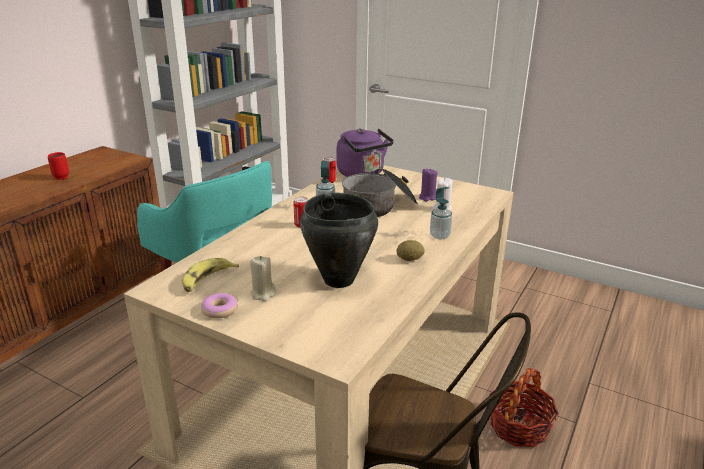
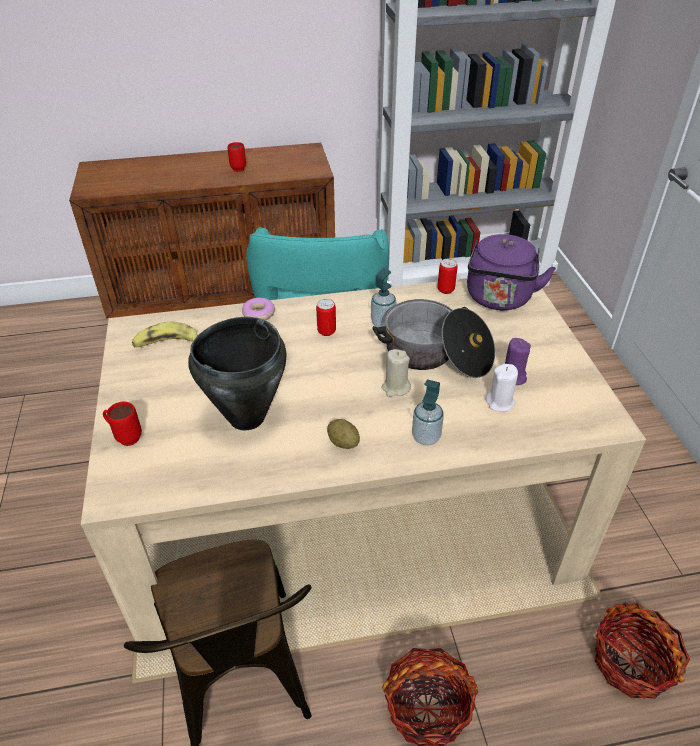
camera: 50 degrees right, 15 degrees up
donut [201,293,238,319] -> donut moved to [242,298,275,320]
beige candle [250,256,276,301] -> beige candle moved to [381,349,411,397]
none -> red mug [103,402,142,446]
none -> basket [595,603,690,699]

